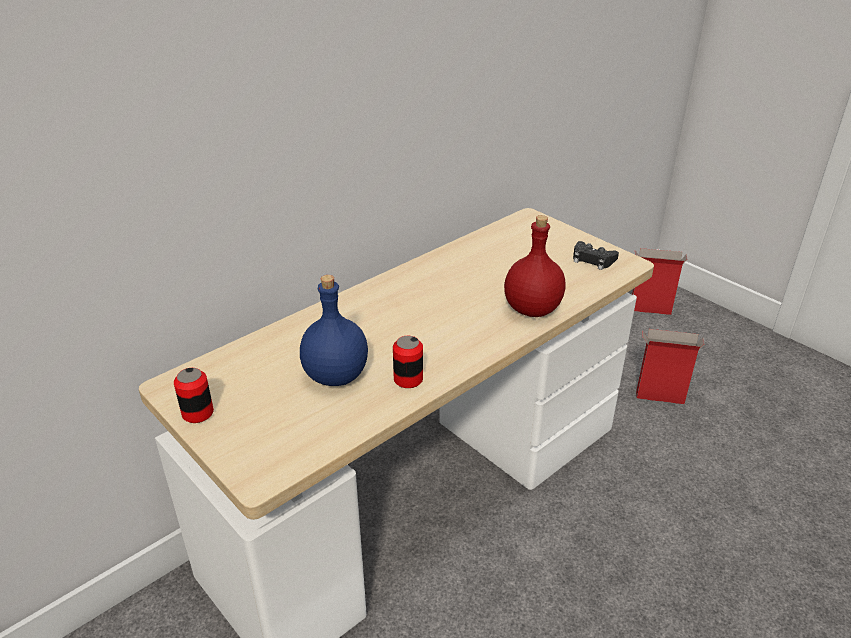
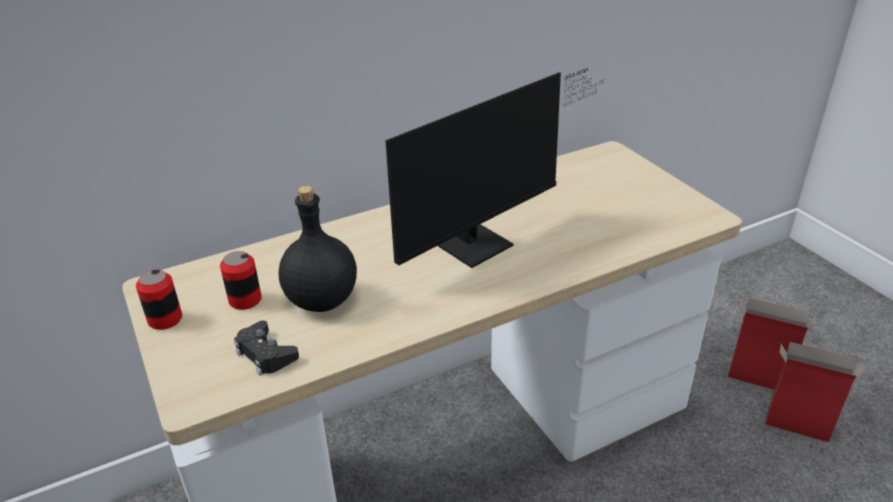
camera: 15 degrees right, 0 degrees up
blue bottle [300,275,368,386] -> black bottle [278,186,357,312]
can [393,336,423,388] -> can moved to [220,251,262,310]
red bottle [504,215,566,317] -> none
black game controller [573,241,619,270] -> black game controller moved to [234,321,299,376]
cardboard box [632,248,687,315] -> cardboard box moved to [766,342,863,442]
none -> monitor [385,68,605,268]

